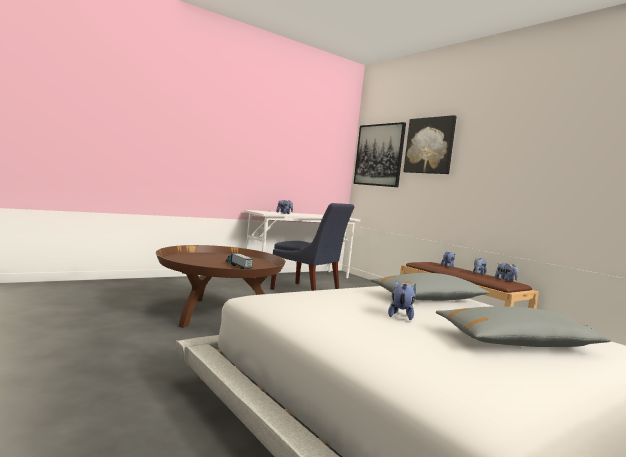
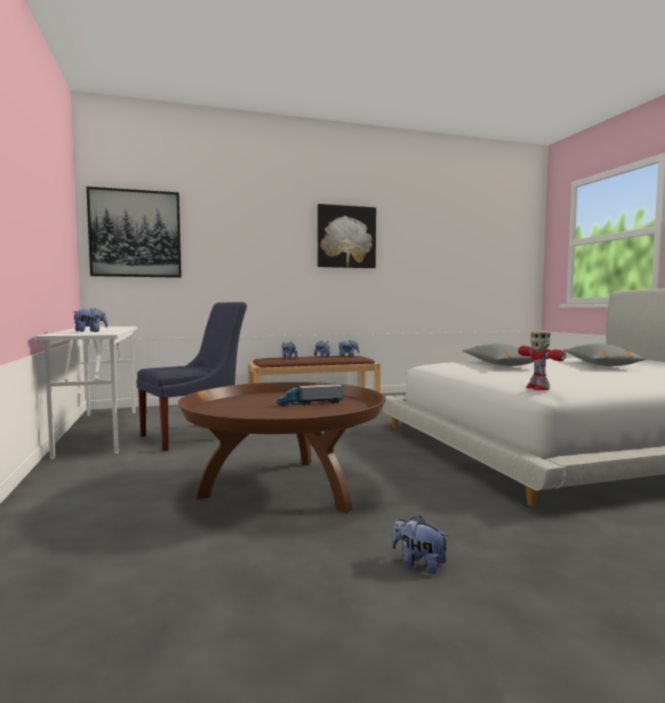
camera: 70 degrees left, 0 degrees up
plush toy [388,281,416,320] -> plush toy moved to [392,515,449,574]
picture [403,115,457,174] -> picture moved to [317,204,376,268]
none -> toy robot [518,331,566,391]

